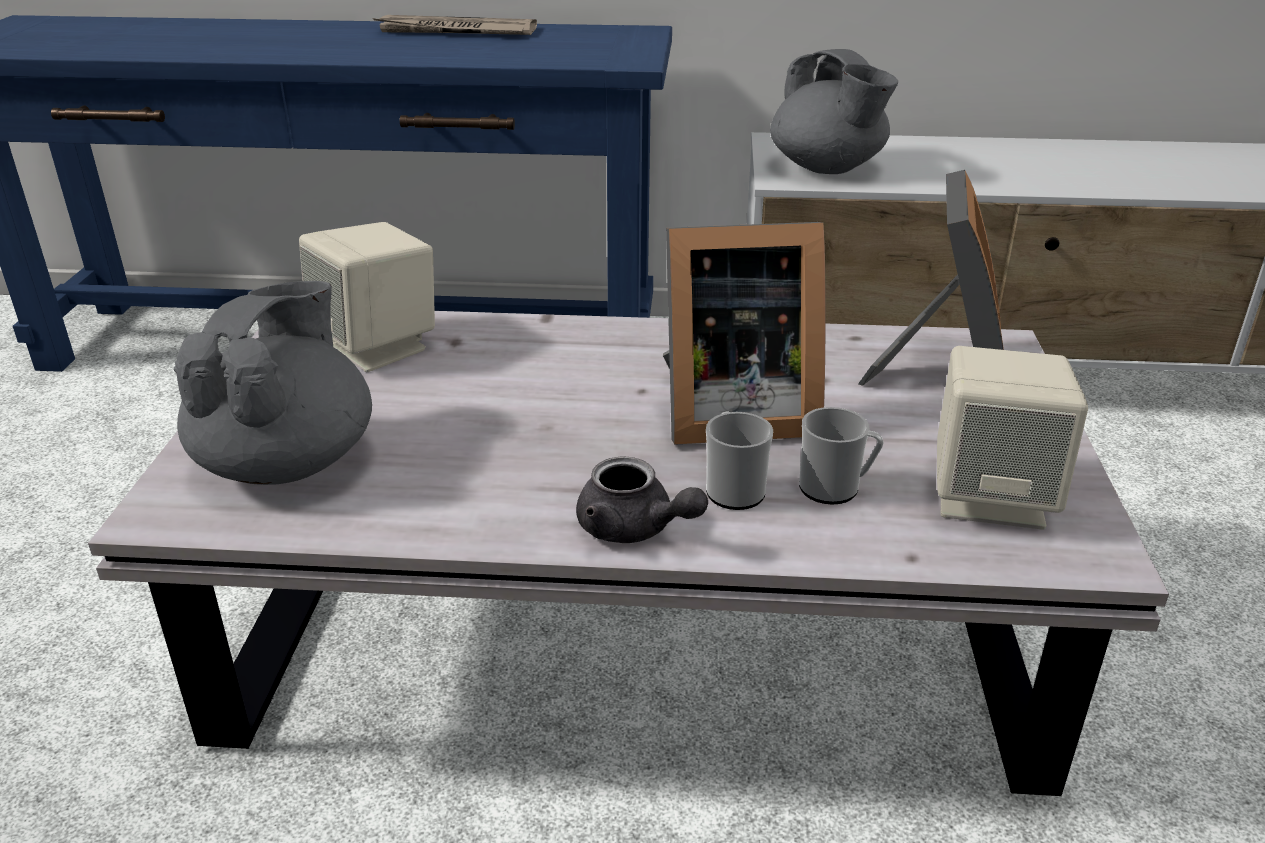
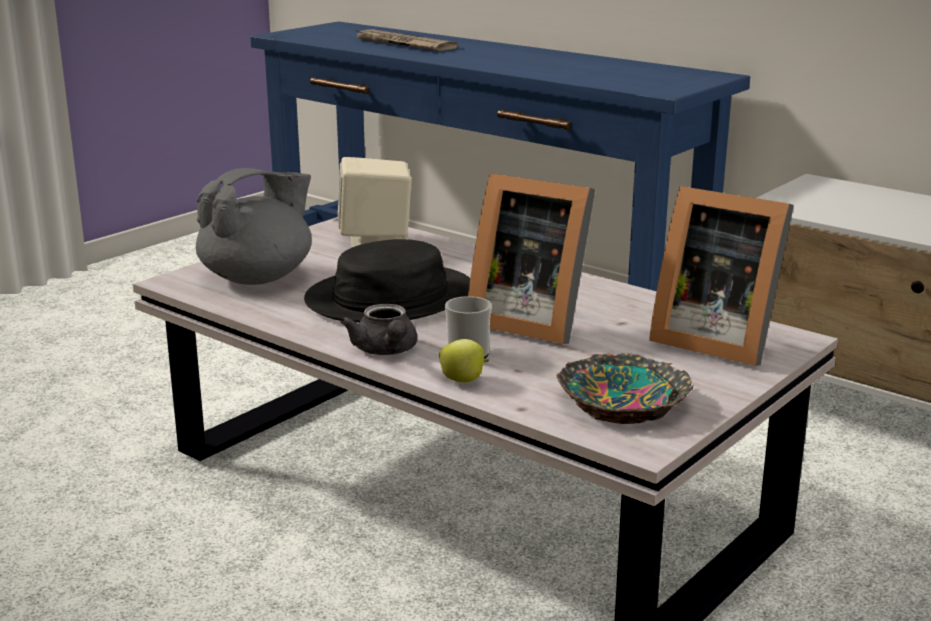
camera: 35 degrees right, 10 degrees down
newspaper [372,15,537,35] -> newspaper moved to [353,29,458,51]
grey teapot [770,49,898,174] -> none
mug [799,407,884,505] -> none
picture frame [858,170,1004,386] -> picture frame turned 75 degrees clockwise [649,186,794,366]
beige speaker [937,346,1088,530] -> bowl [556,353,693,424]
none -> black hat [304,239,470,323]
none -> apple [439,339,489,382]

